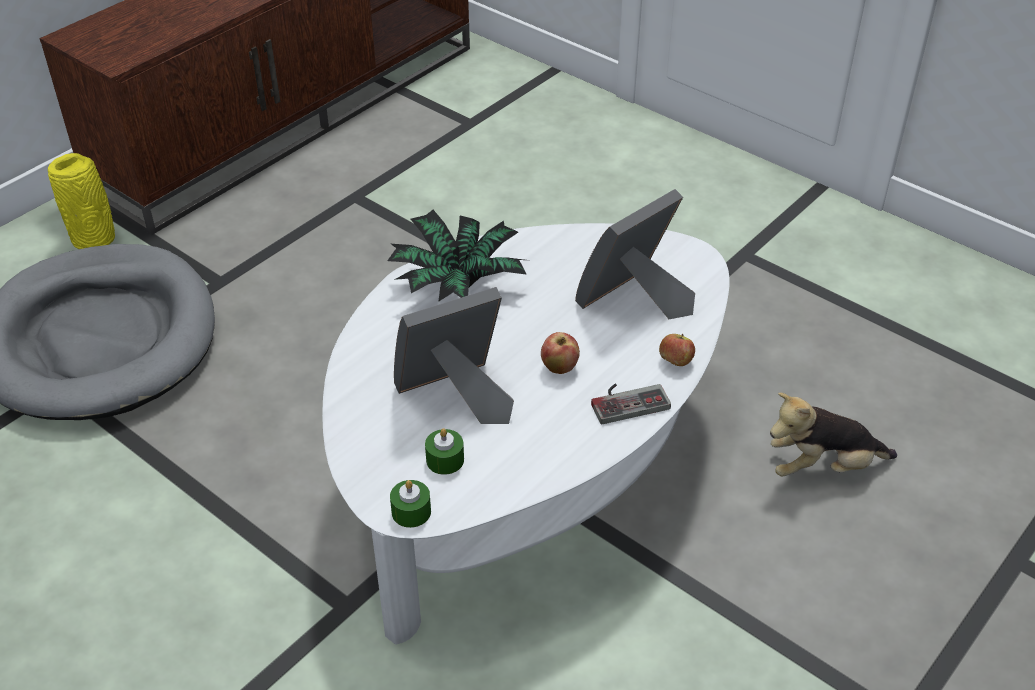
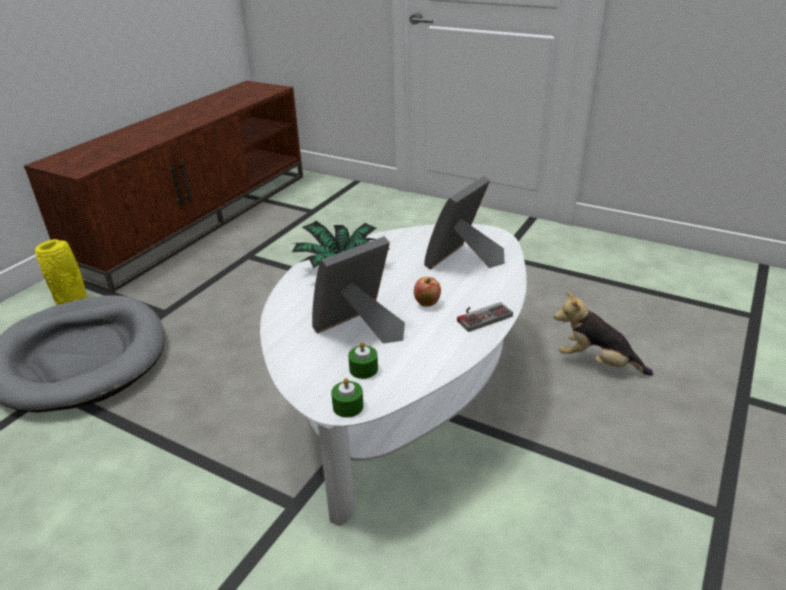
camera: 10 degrees left, 10 degrees down
apple [659,334,695,366] -> none
plush toy [770,392,897,477] -> plush toy turned 45 degrees clockwise [554,291,653,376]

